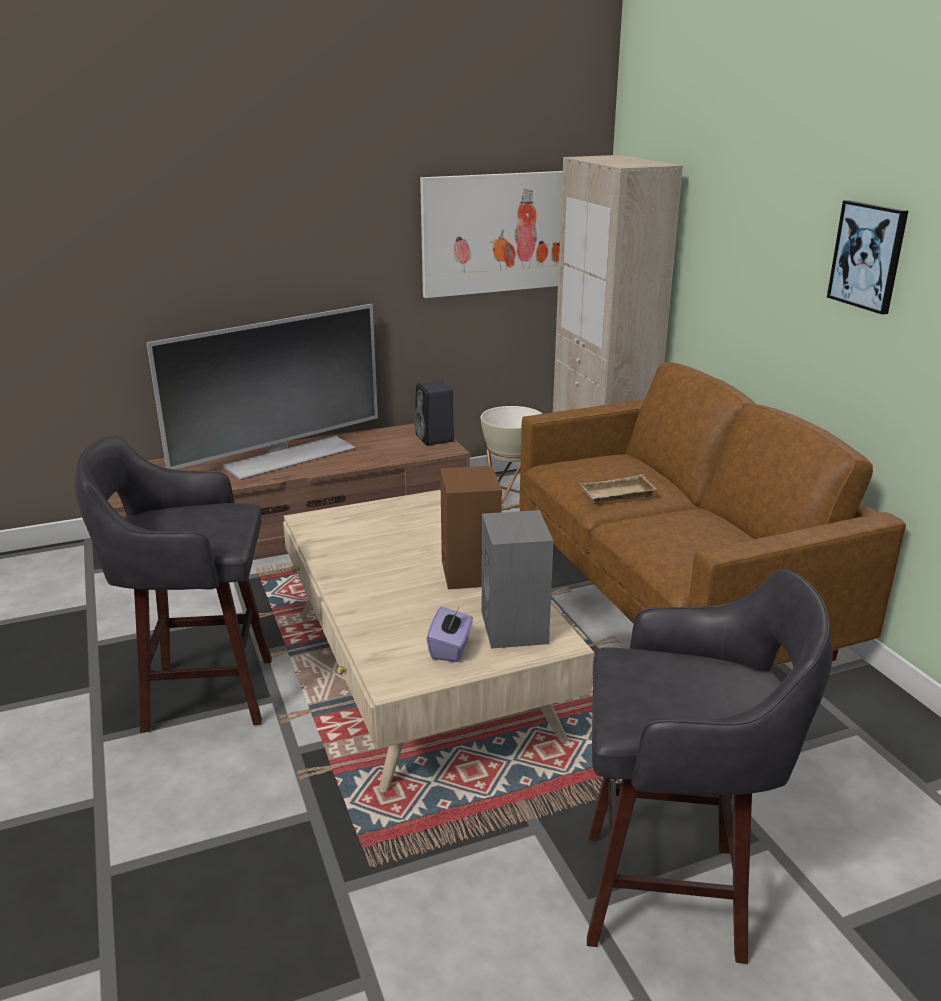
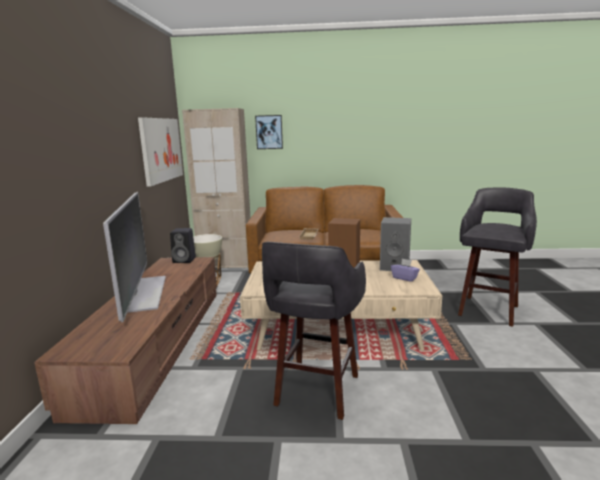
camera: 65 degrees left, 10 degrees down
picture [827,200,908,315] -> picture moved to [255,115,283,149]

